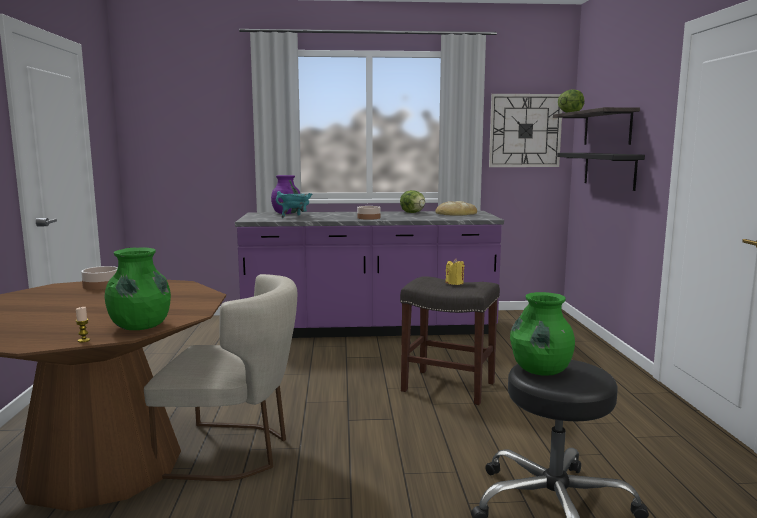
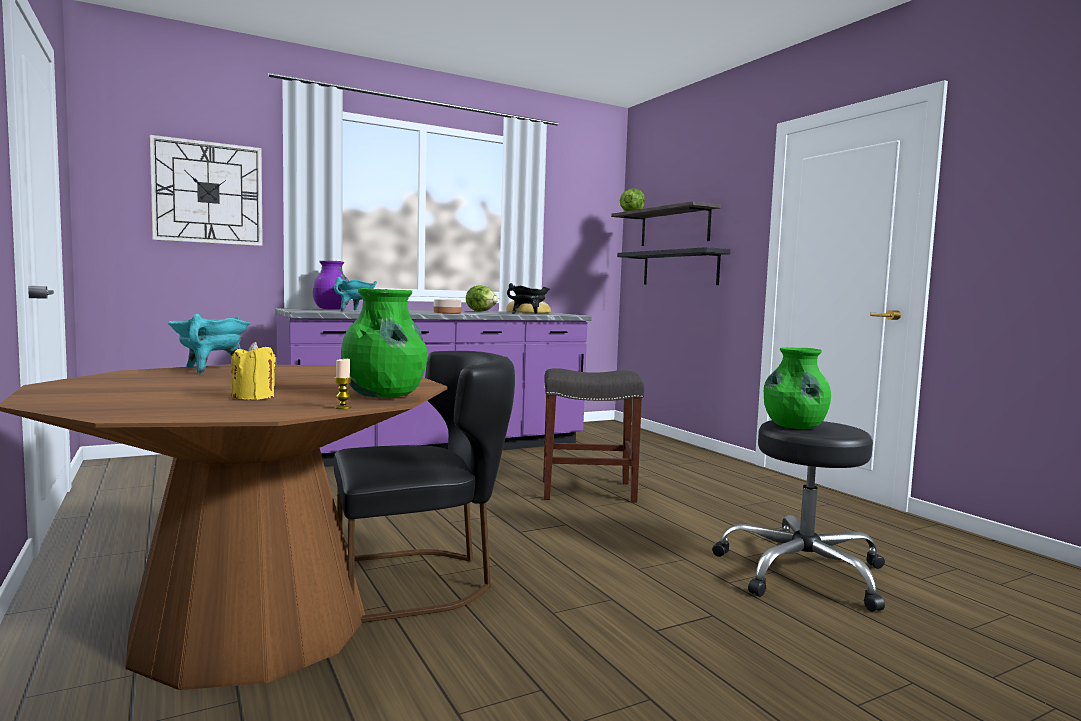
camera: 25 degrees left, 5 degrees down
bowl [81,266,118,290] -> turquoise cooking pot [168,314,250,374]
beige chair [144,274,297,481] -> black chair [334,351,515,623]
yellow candle [445,258,464,285] -> yellow candle moved to [231,342,276,400]
wall clock [489,94,562,167] -> wall clock moved to [150,135,263,246]
none -> black cooking pot [507,283,550,314]

